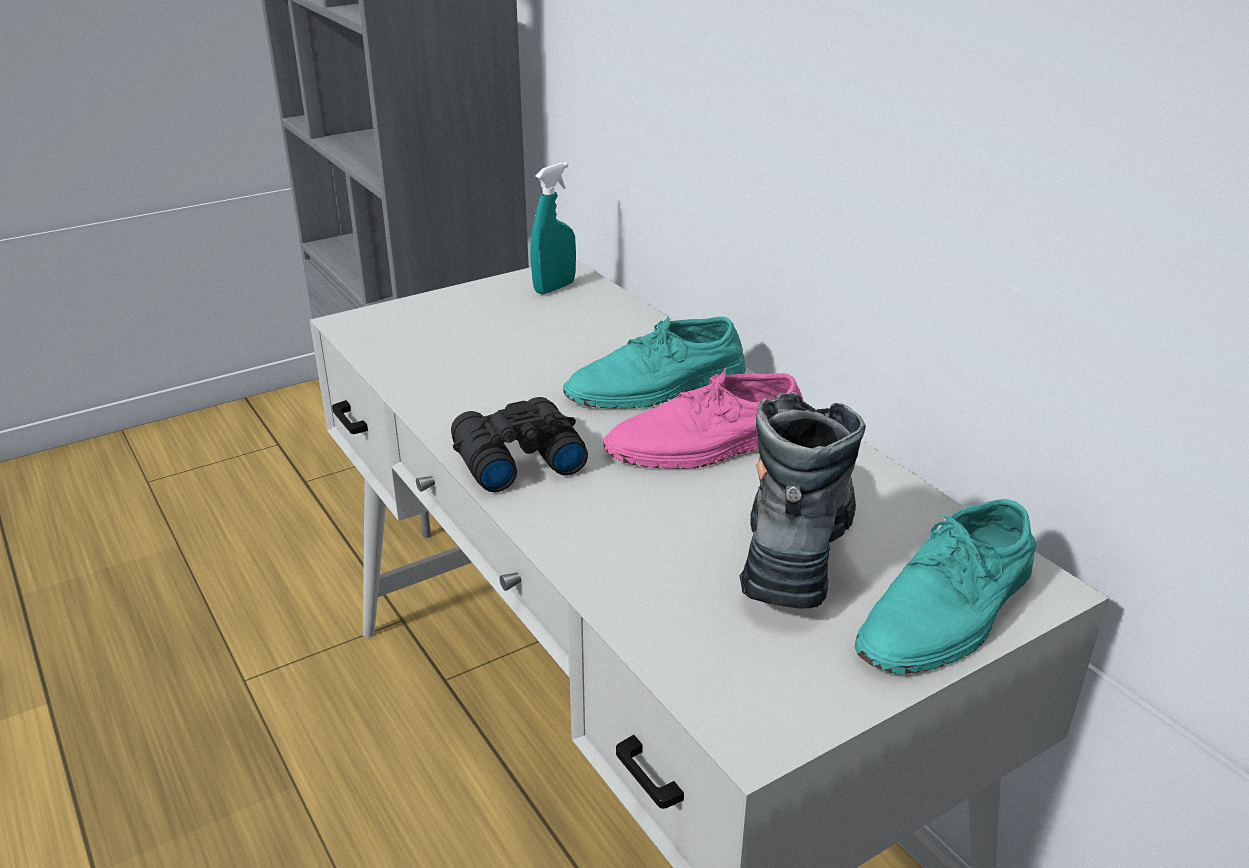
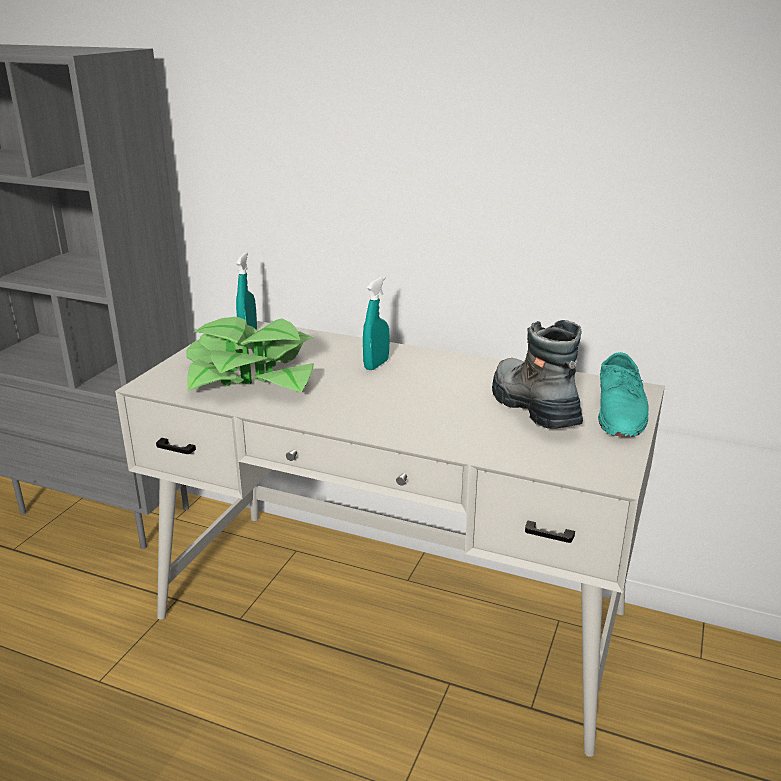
camera: 35 degrees left, 5 degrees down
black binoculars [451,397,588,492] -> none
turquoise shoe [563,315,746,409] -> turquoise spray bottle [363,276,390,370]
pink shoe [604,368,804,469] -> none
none -> potted plant [186,317,314,392]

